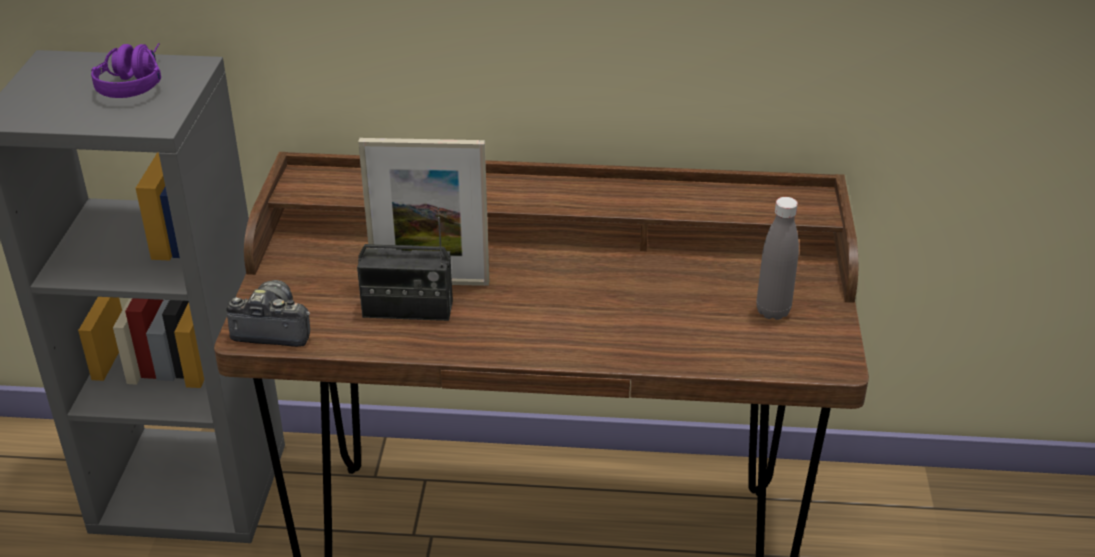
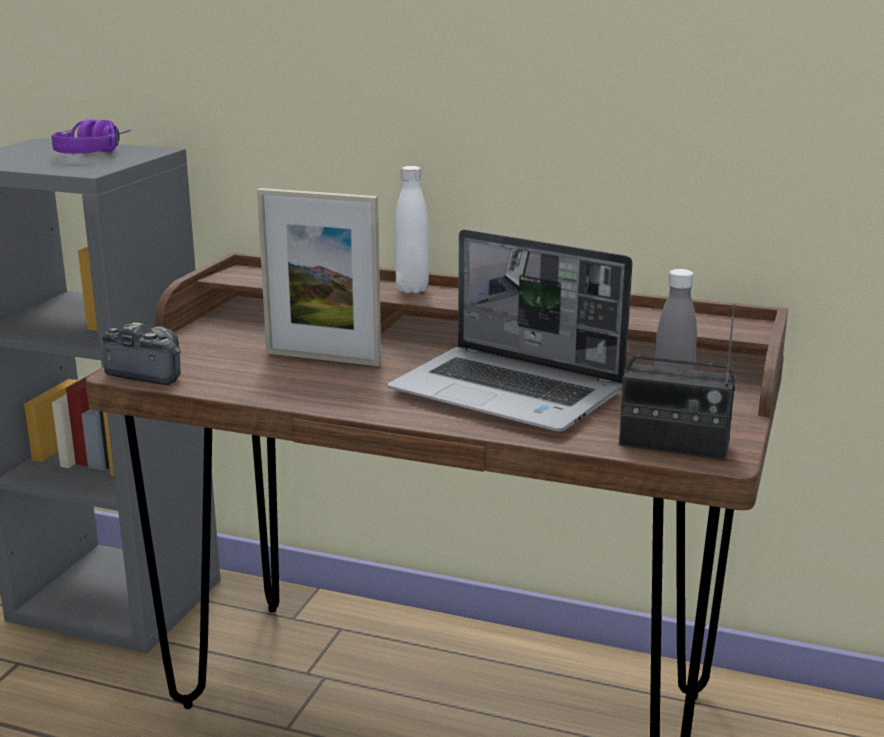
camera: 15 degrees right, 15 degrees down
radio [357,207,453,321] -> radio moved to [619,304,736,460]
none -> laptop [388,229,633,431]
none -> white bottle [395,166,429,293]

